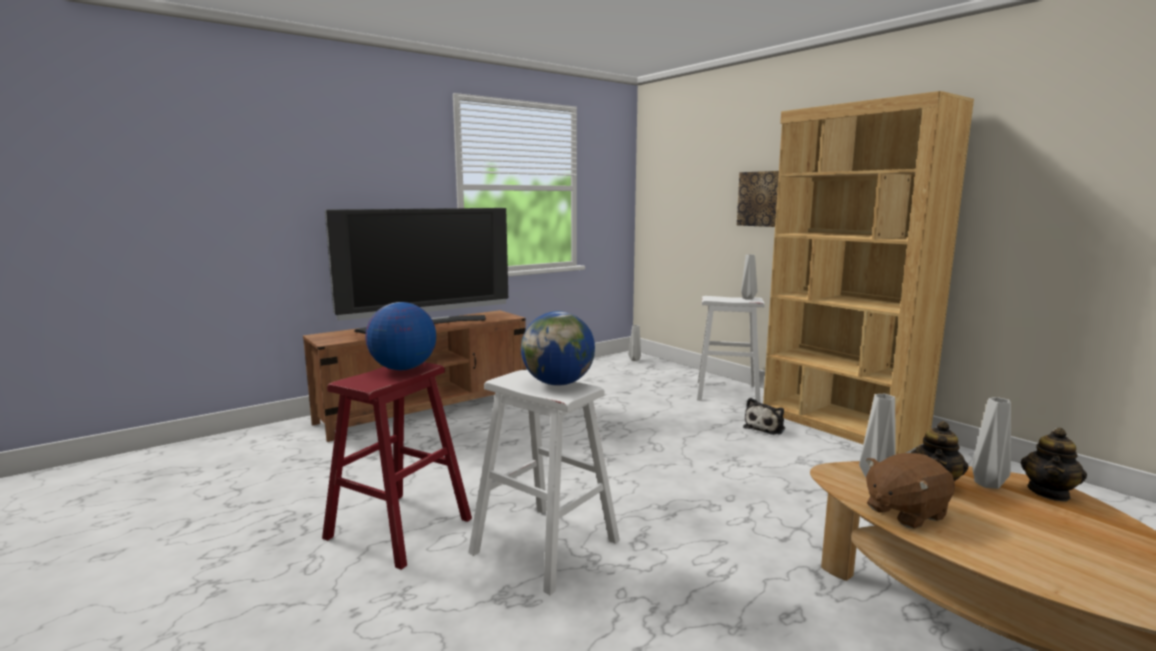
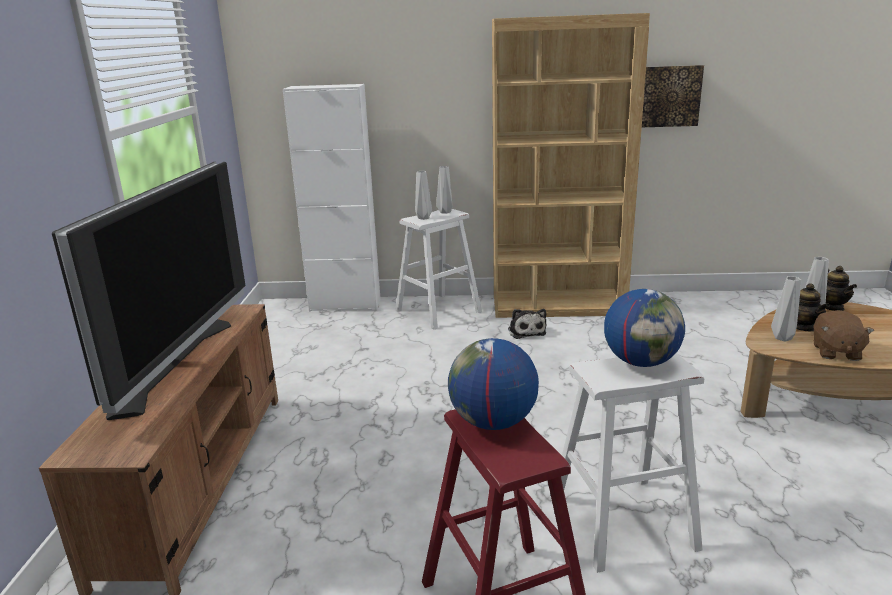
camera: 50 degrees left, 10 degrees up
grey vase [628,325,641,361] -> grey vase moved to [415,171,432,220]
picture [737,171,779,227] -> picture moved to [642,65,704,127]
none -> white cabinet [283,84,381,312]

